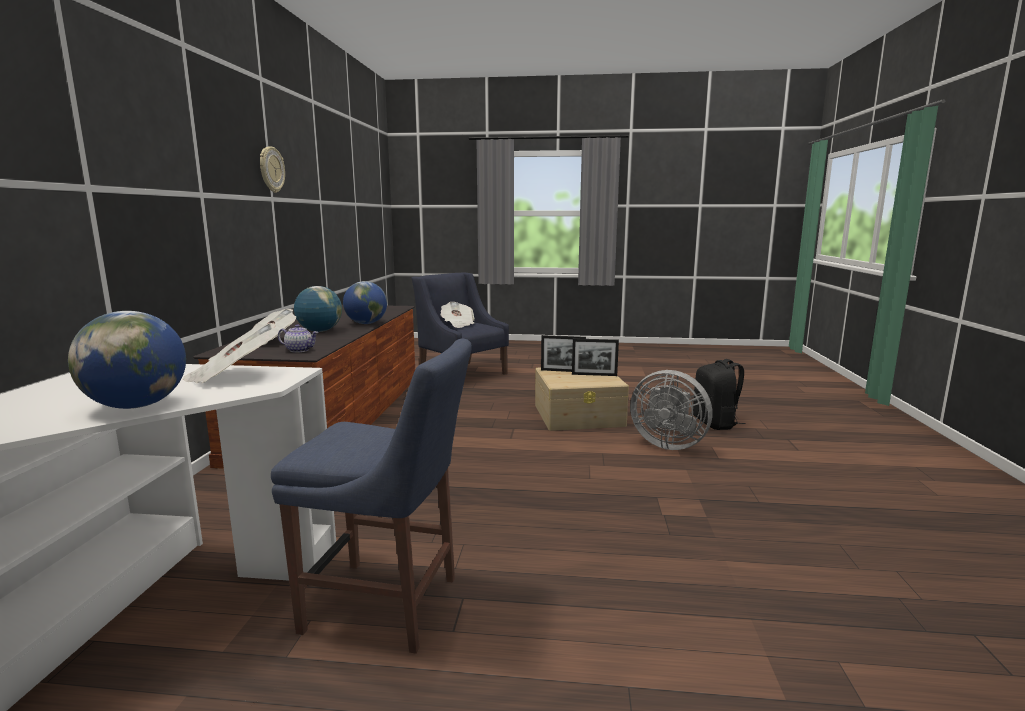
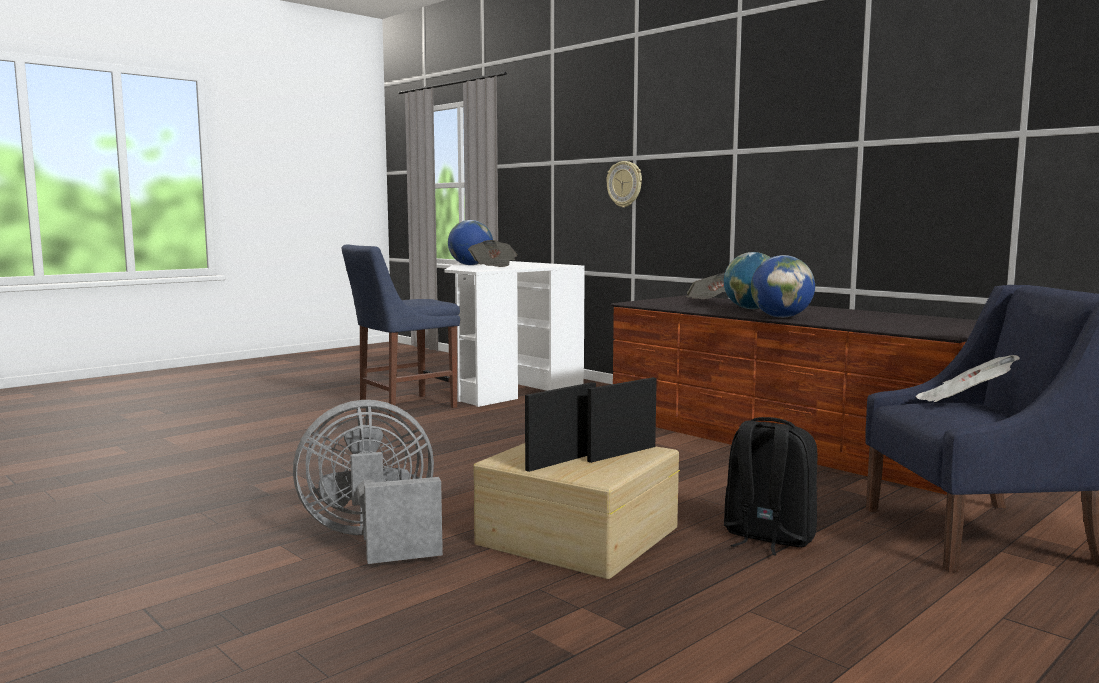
camera: 130 degrees right, 5 degrees down
wall clock [260,146,285,193] -> wall clock moved to [606,161,642,208]
teapot [278,324,319,353] -> none
black backpack [693,359,746,430] -> black backpack moved to [724,417,818,556]

